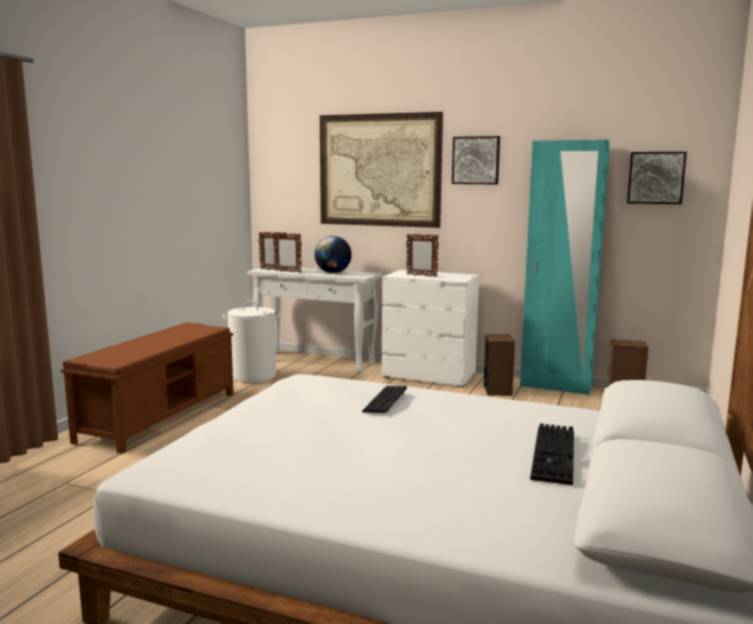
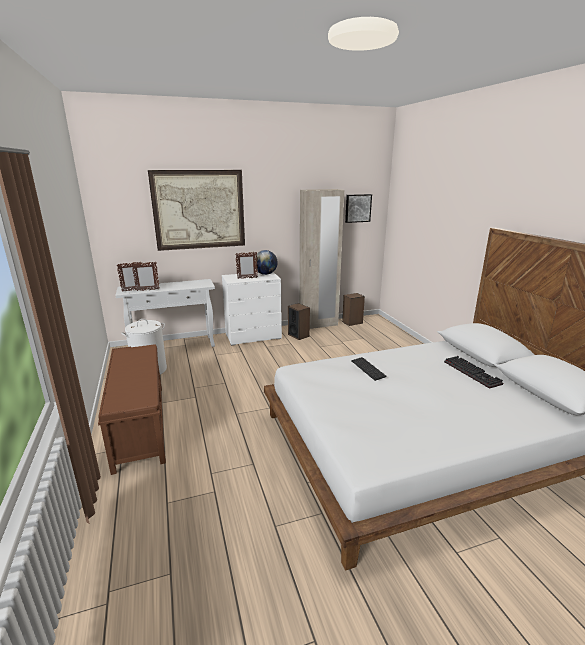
camera: 40 degrees left, 10 degrees up
globe [314,236,352,273] -> globe moved to [255,250,278,275]
picture [452,136,500,184] -> none
turquoise wardrobe [520,140,610,395] -> beige wardrobe [299,189,344,329]

